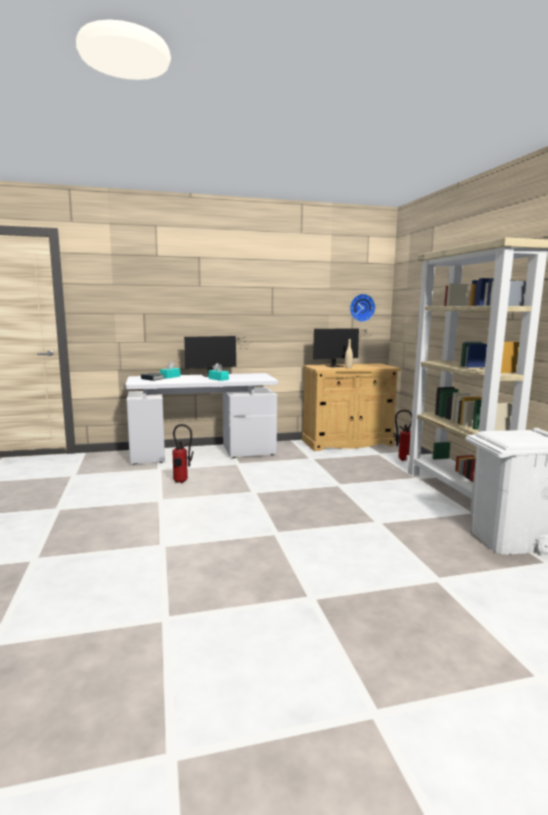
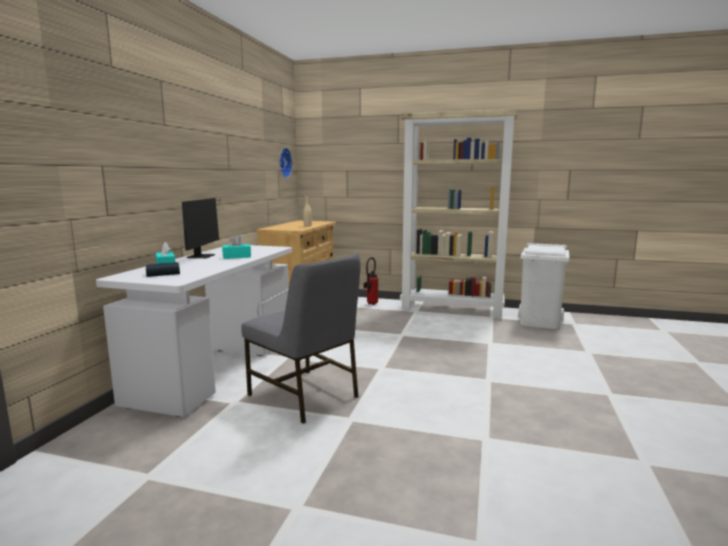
camera: 60 degrees left, 0 degrees up
fire extinguisher [172,424,193,483] -> grey chair [241,253,361,424]
monitor [313,328,369,367] -> none

